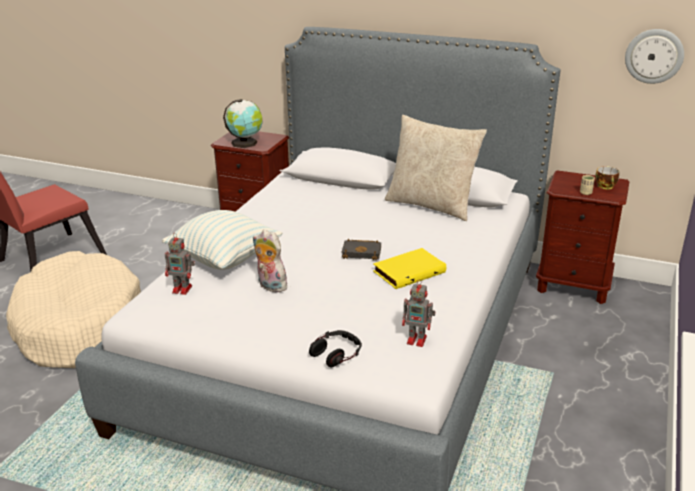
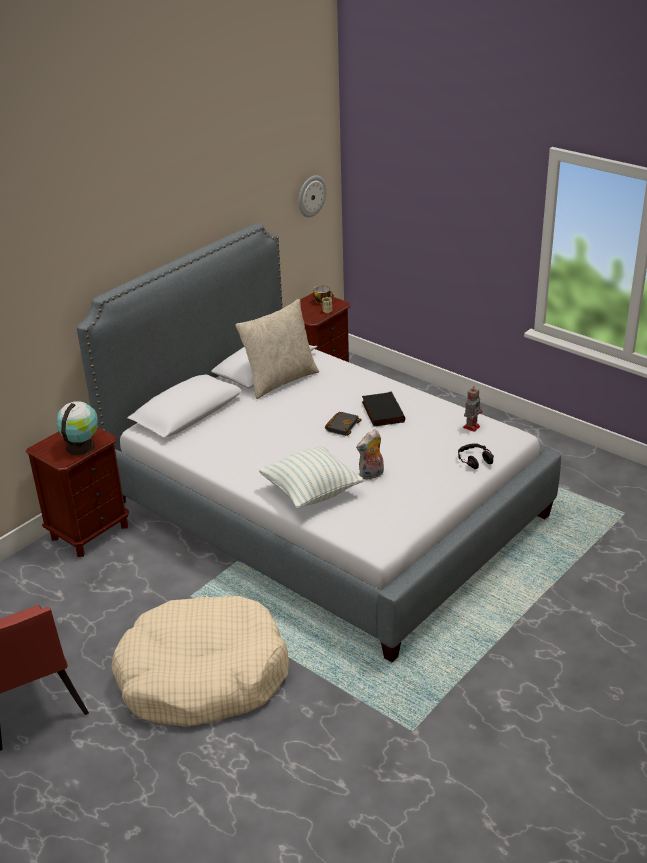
camera: 70 degrees left, 5 degrees up
toy robot [165,233,195,295] -> none
yellow book [373,248,446,289] -> black book [362,392,405,427]

